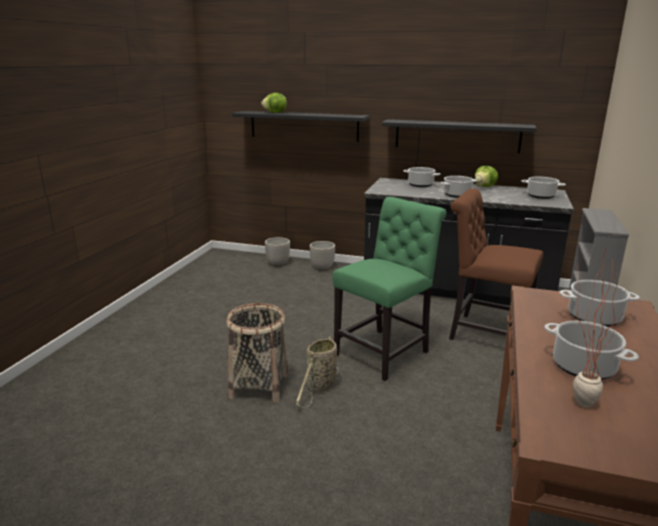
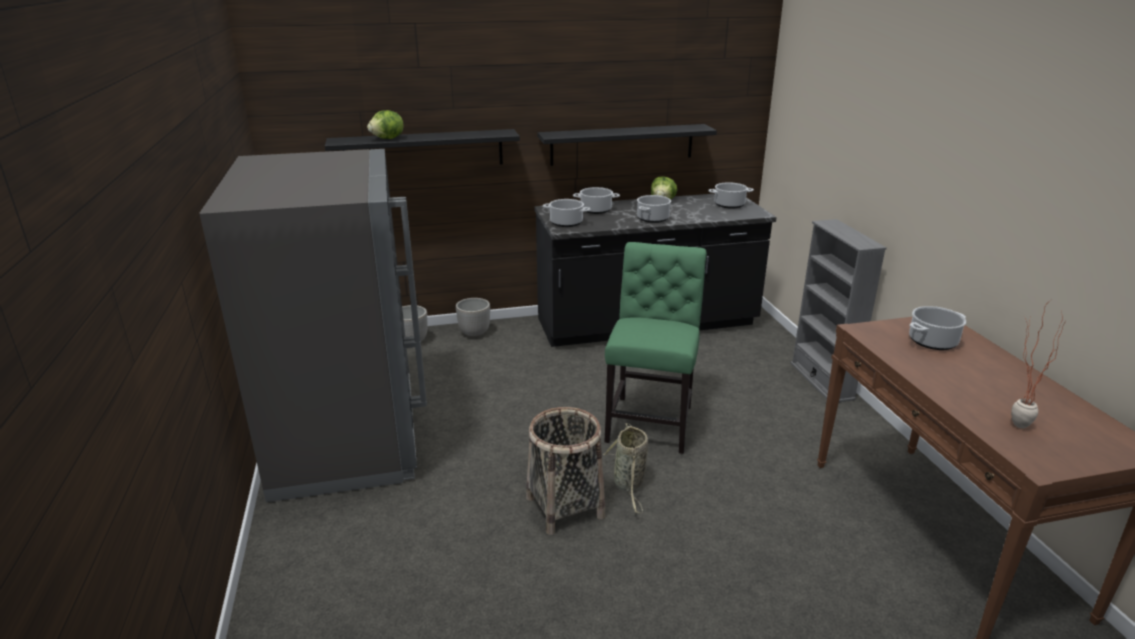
camera: 30 degrees left, 5 degrees up
brown chair [449,189,543,340] -> none
cooking pot [544,321,639,380] -> cooking pot moved to [543,199,591,227]
none -> grey fridge [199,149,427,502]

